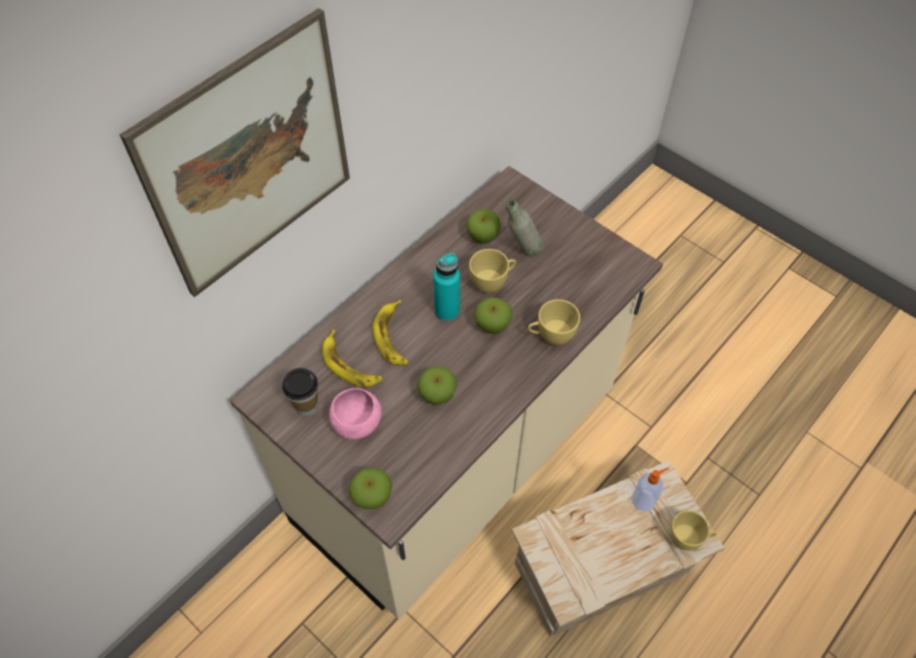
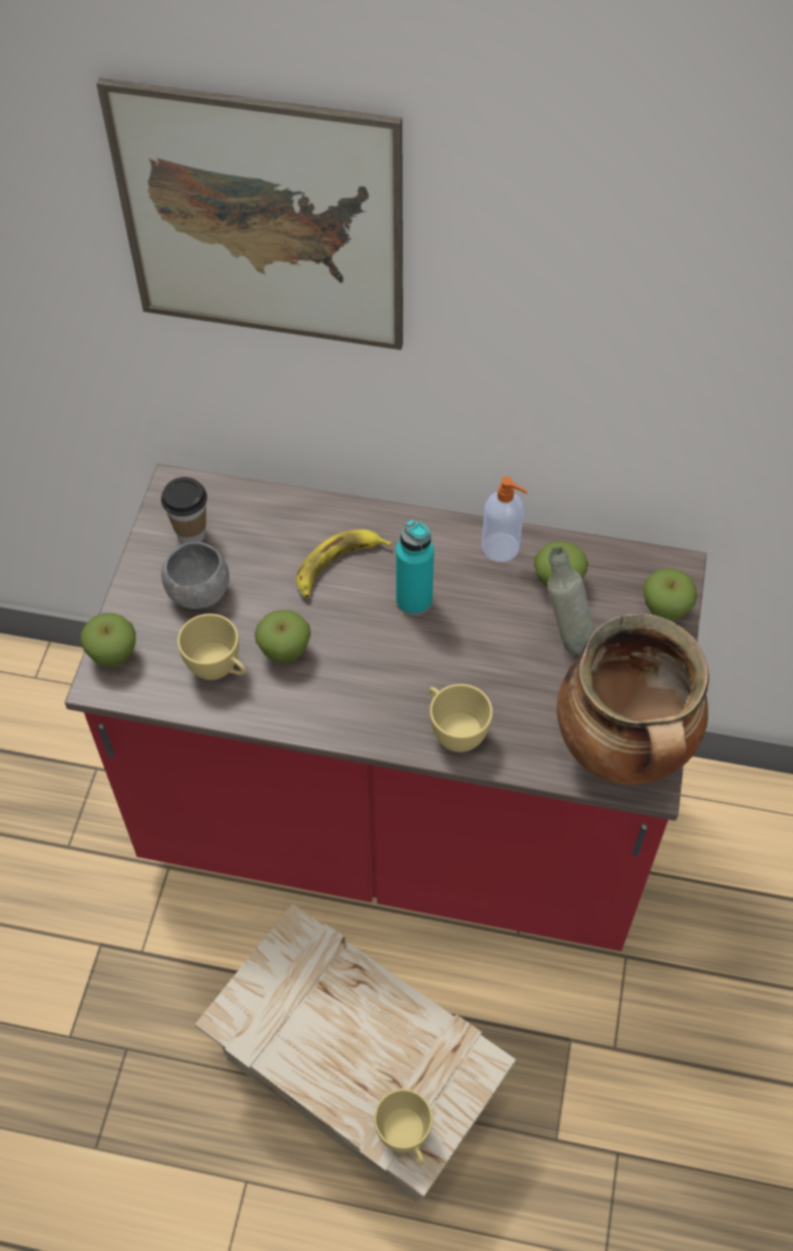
camera: 60 degrees right, 0 degrees up
beige counter [230,166,663,620] -> red counter [65,464,707,951]
banana [322,330,383,387] -> none
pink bowl [329,388,382,439] -> grey bowl [161,542,229,609]
yellow cup [469,249,516,293] -> yellow cup moved to [177,614,246,680]
apple [474,297,512,334] -> apple moved to [643,568,697,621]
soap dispenser [632,467,669,512] -> soap dispenser moved to [482,476,528,562]
none -> cooking pot [557,613,709,785]

